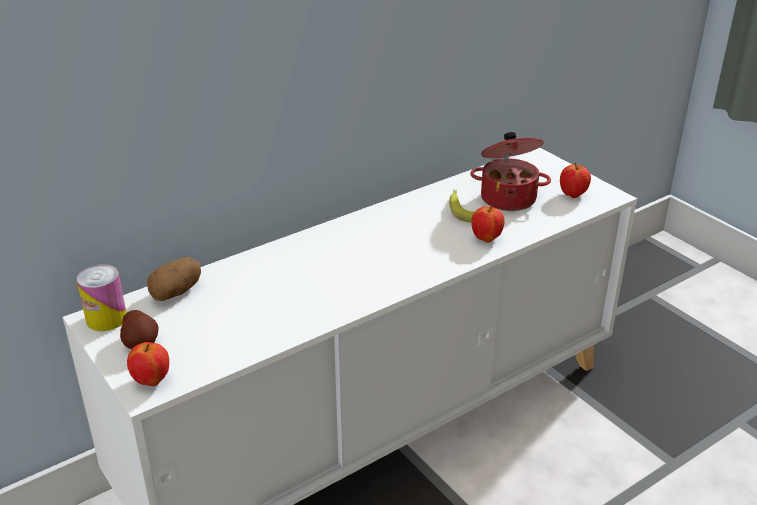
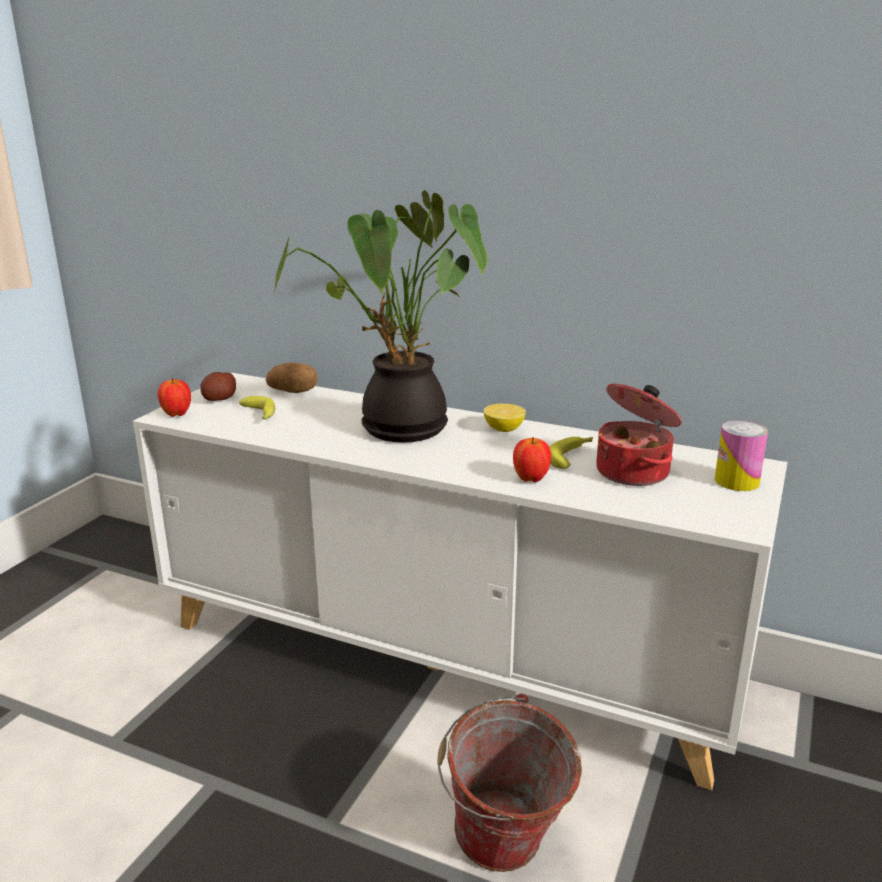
camera: 60 degrees right, 10 degrees down
can [76,264,126,331] -> can moved to [715,420,768,491]
apple [560,163,591,198] -> none
none -> banana [239,396,275,419]
none -> potted plant [273,190,488,443]
none -> bucket [437,693,582,872]
none -> lemon [483,404,526,432]

